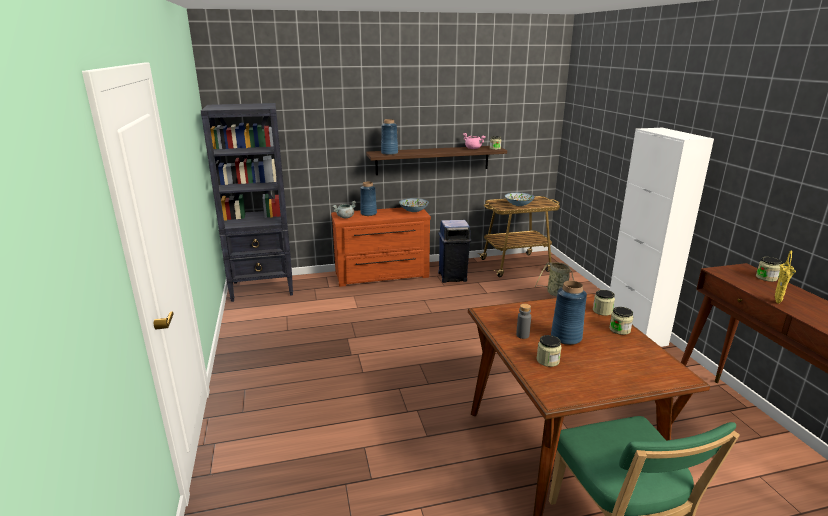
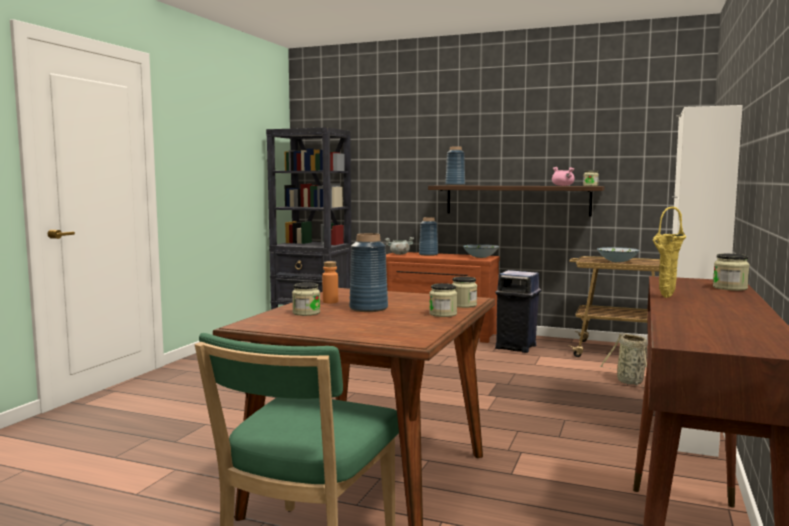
camera: 35 degrees right, 15 degrees down
grey bottle [516,304,531,339] -> orange bottle [322,261,338,303]

